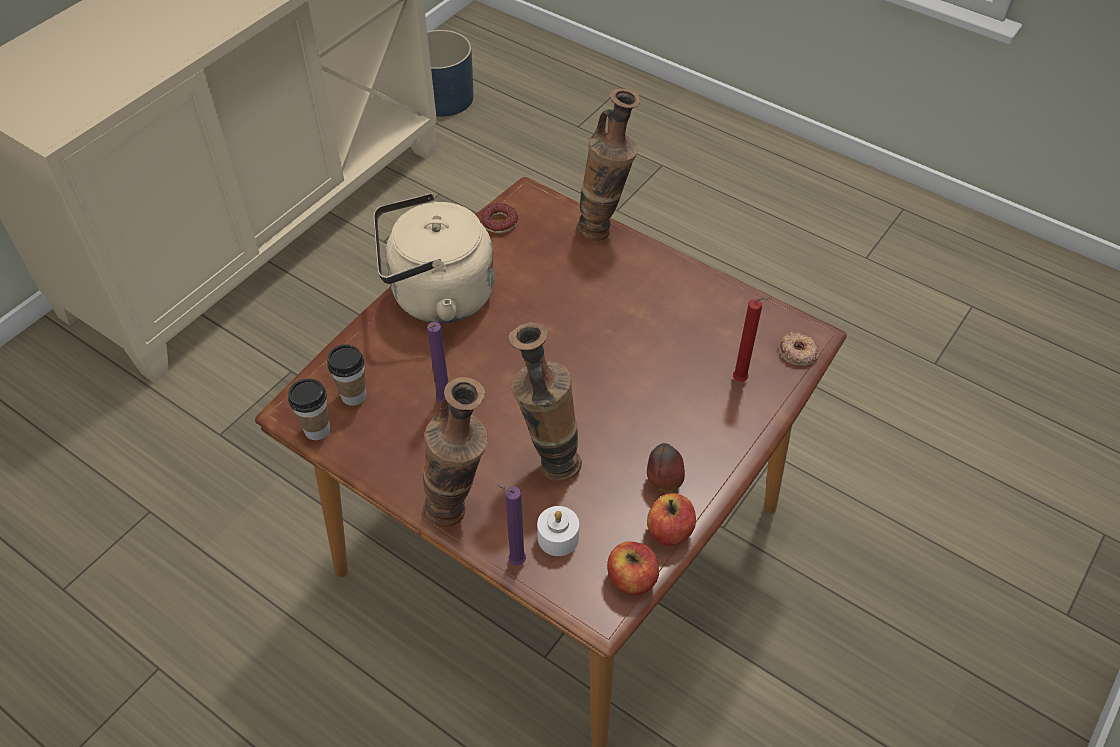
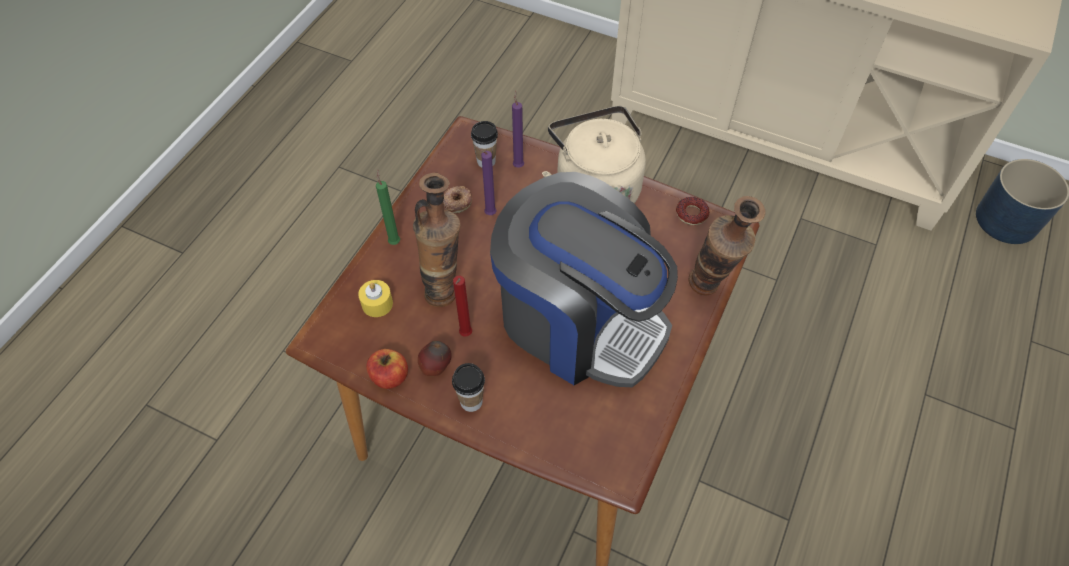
camera: 80 degrees right, 5 degrees up
cup [288,379,330,440] -> cup moved to [452,363,485,412]
vase [423,377,488,527] -> green candle [376,169,400,245]
purple candle [496,484,526,565] -> purple candle moved to [512,90,524,168]
white candle [537,506,579,556] -> yellow candle [358,280,393,317]
apple [607,541,659,595] -> none
red candle [733,297,772,382] -> red candle moved to [453,276,472,337]
donut [779,332,819,366] -> donut moved to [443,186,472,213]
none -> coffee machine [490,172,678,387]

